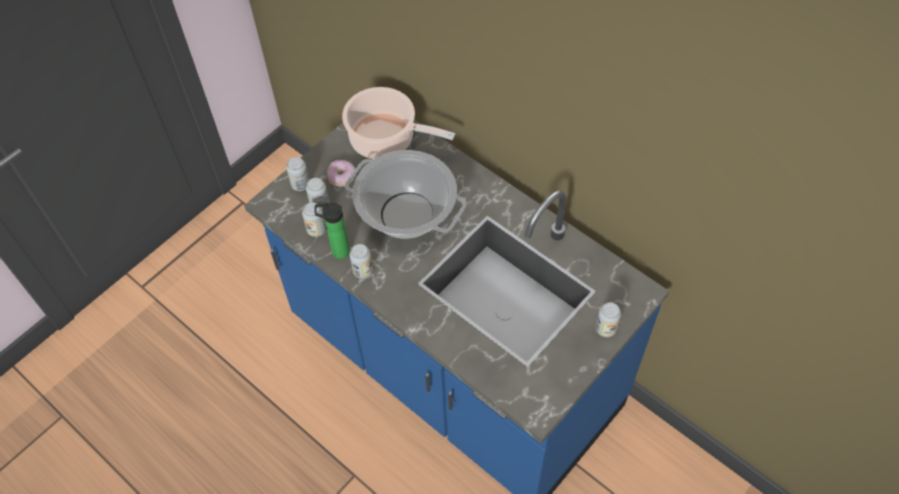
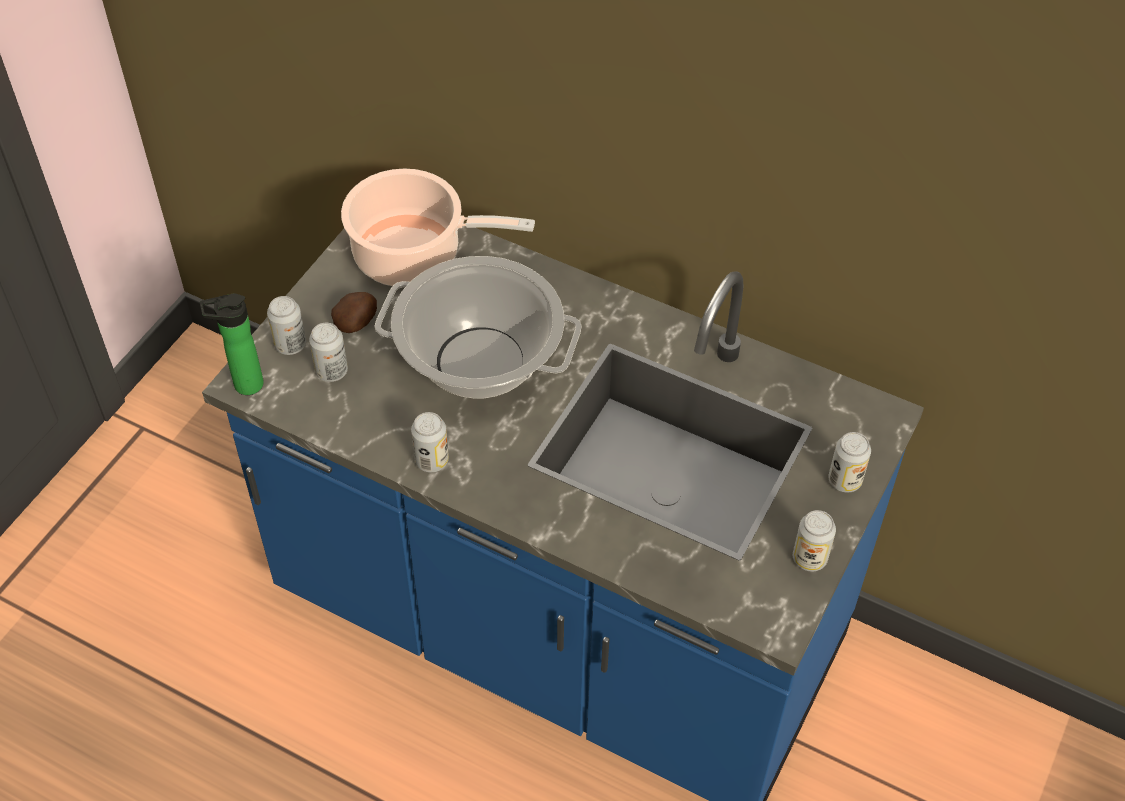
camera: 15 degrees left, 5 degrees down
can [302,202,326,237] -> can moved to [793,510,836,571]
bottle [315,202,350,259] -> bottle moved to [200,294,264,395]
donut [327,160,356,187] -> potato [331,292,377,333]

